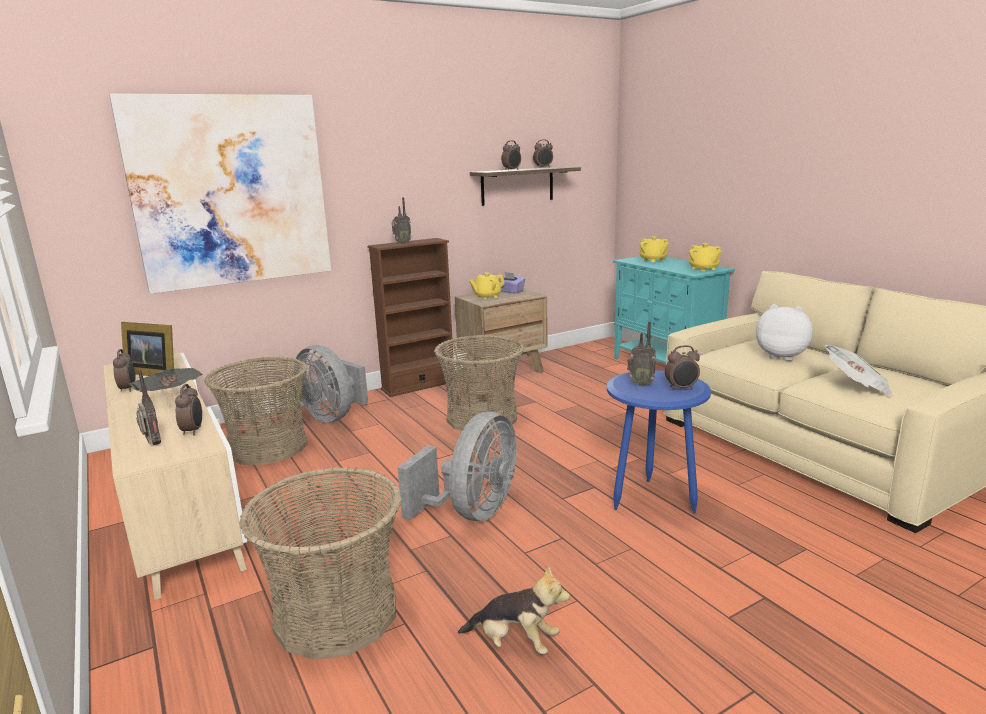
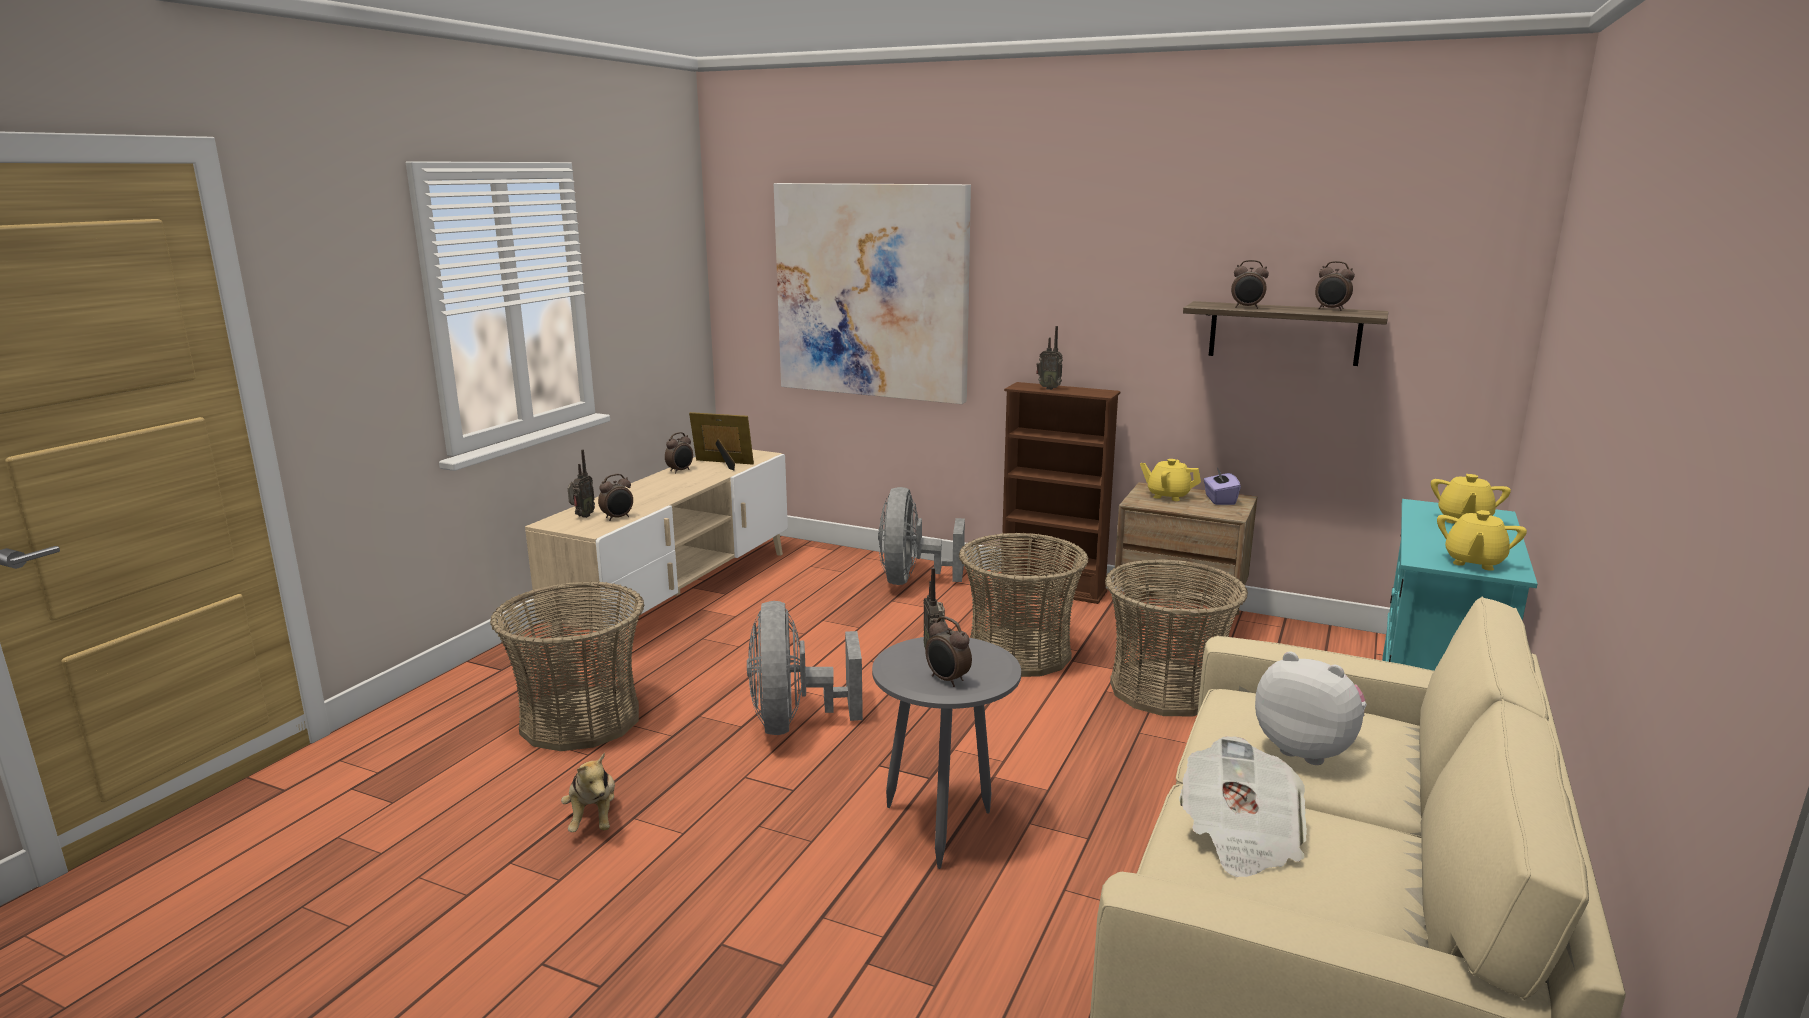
camera: 55 degrees right, 0 degrees up
picture frame [121,322,174,376] -> picture frame turned 120 degrees clockwise [689,412,754,470]
newspaper [129,368,203,392] -> none
basket [204,357,308,465] -> basket moved to [1105,559,1248,717]
grey fan [397,412,517,521] -> grey fan turned 90 degrees clockwise [747,601,863,735]
blue side table [607,370,711,514] -> grey side table [872,637,1021,869]
plush toy [756,304,813,361] -> plush toy turned 45 degrees counterclockwise [1255,651,1367,765]

